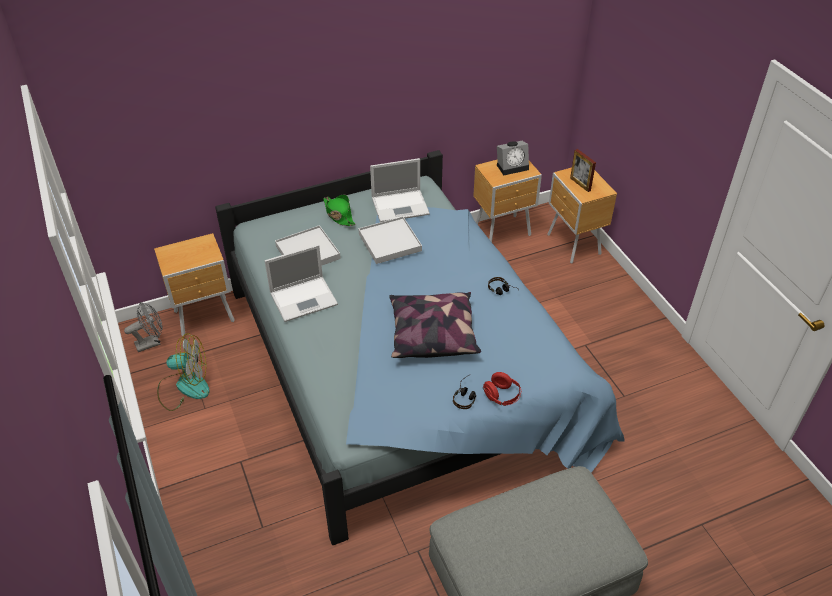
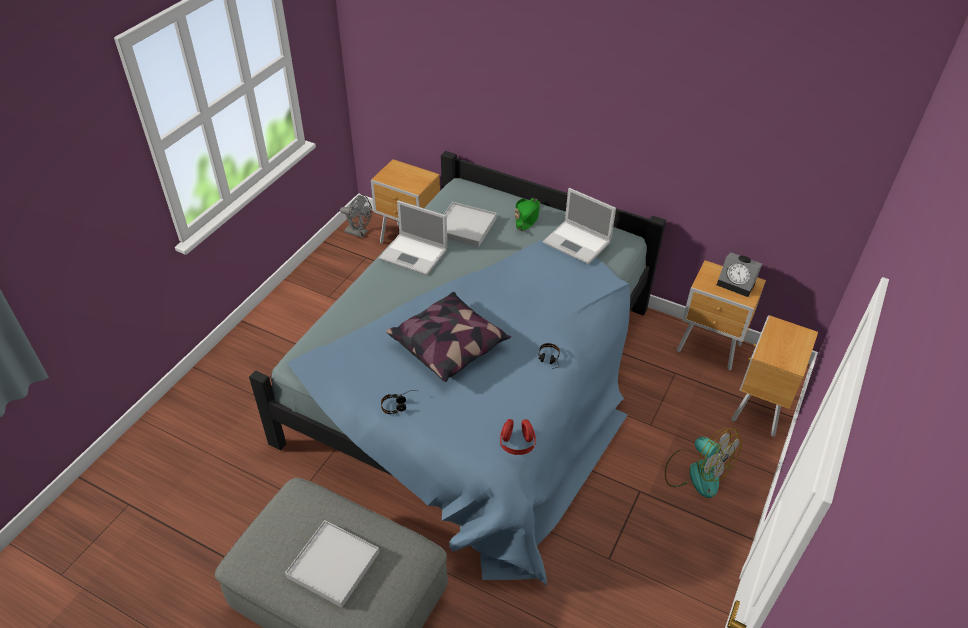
camera: 50 degrees right, 0 degrees up
fan [157,333,210,411] -> fan moved to [665,428,742,498]
white tray [358,216,422,264] -> white tray moved to [285,520,379,608]
red headphones [482,372,521,406] -> red headphones moved to [500,419,536,455]
picture frame [570,149,596,192] -> none

